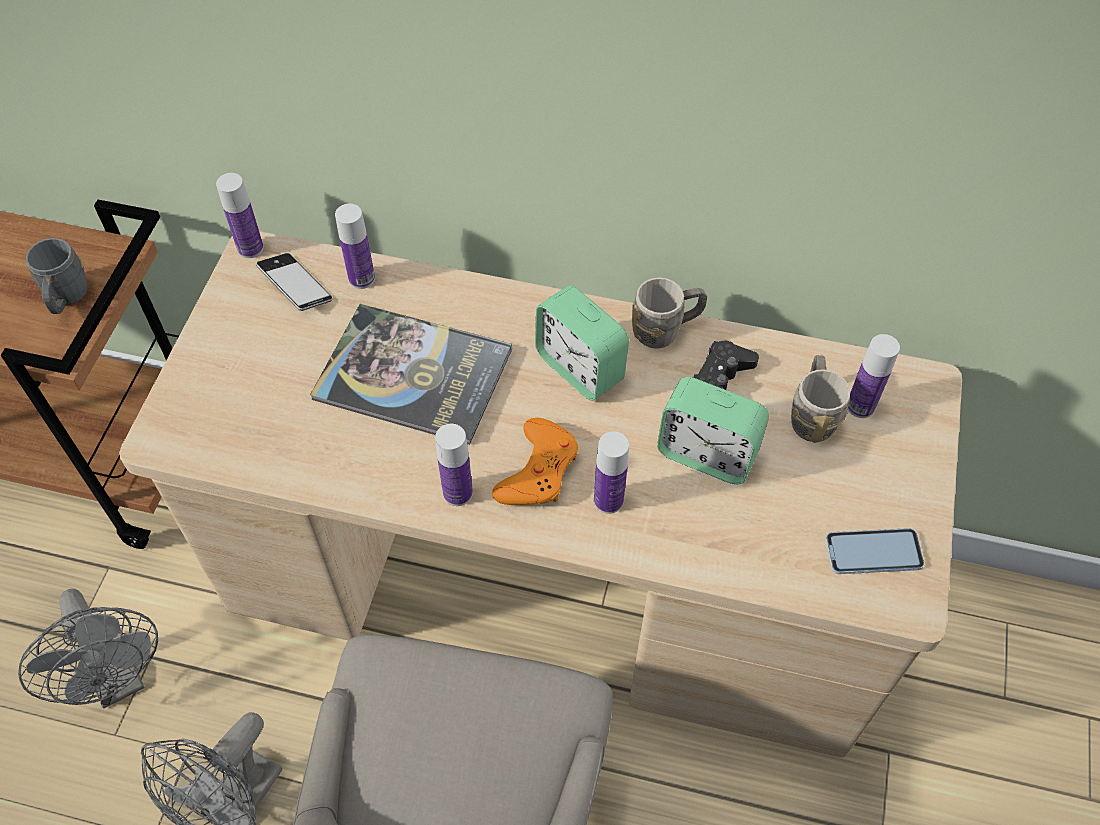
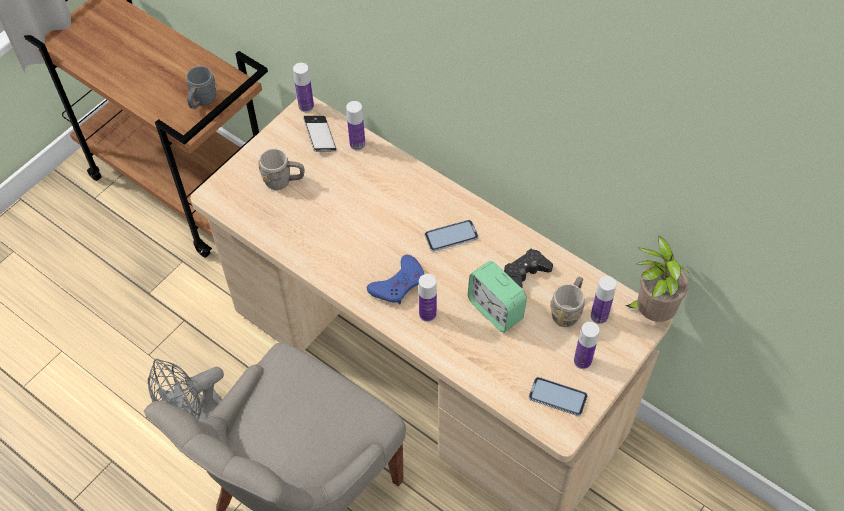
camera: 25 degrees right, 0 degrees up
grey fan [18,589,158,708] -> none
book [310,304,512,445] -> none
bottle [435,424,473,506] -> bottle moved to [574,322,599,369]
orange game controller [492,418,578,505] -> blue game controller [367,255,424,304]
alarm clock [535,285,629,401] -> phone [425,220,478,252]
grey mug [632,277,707,349] -> grey mug moved to [258,149,305,190]
none -> potted plant [625,235,690,322]

